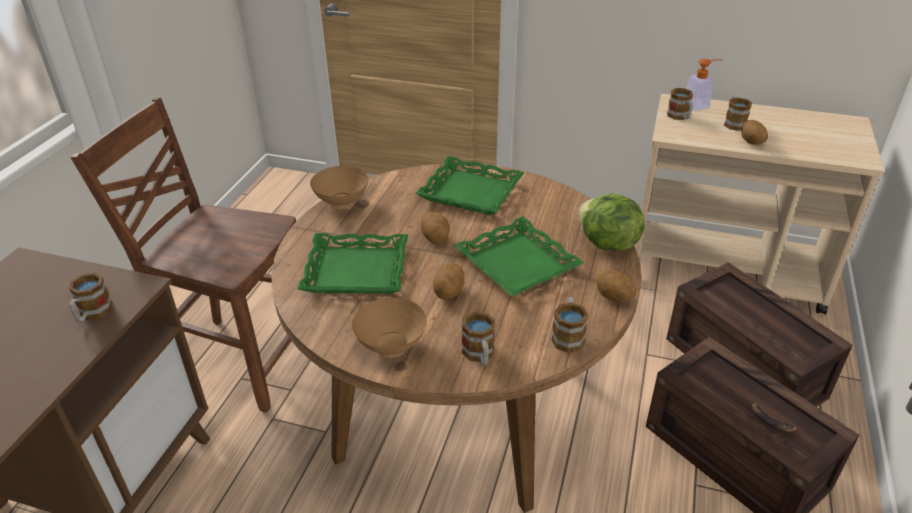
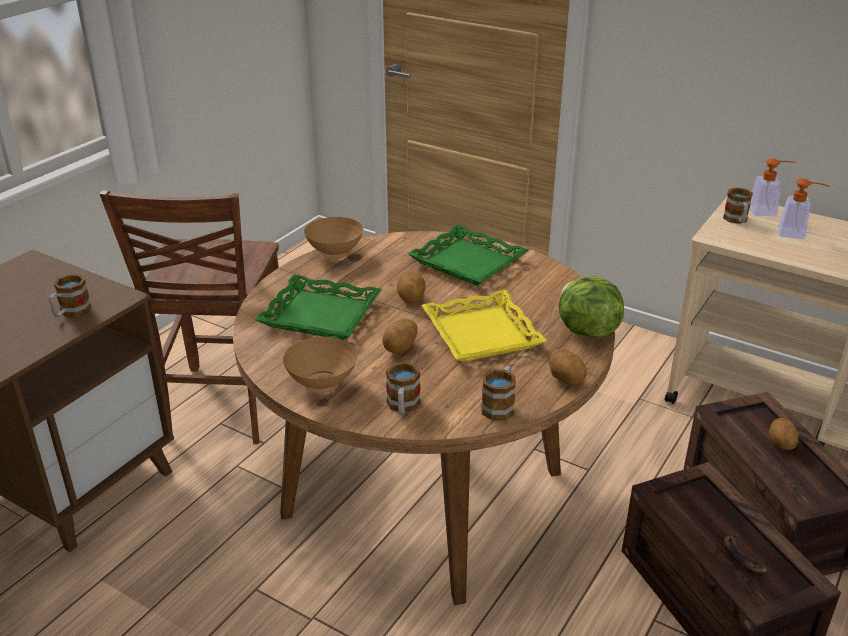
camera: 15 degrees right, 5 degrees down
brown chair [71,97,296,412] -> brown chair turned 120 degrees counterclockwise [100,190,279,444]
green tray [453,216,585,296] -> yellow tray [421,290,547,362]
mug [724,96,752,131] -> soap dispenser [778,178,829,239]
potato [741,120,768,145] -> potato moved to [768,418,798,450]

